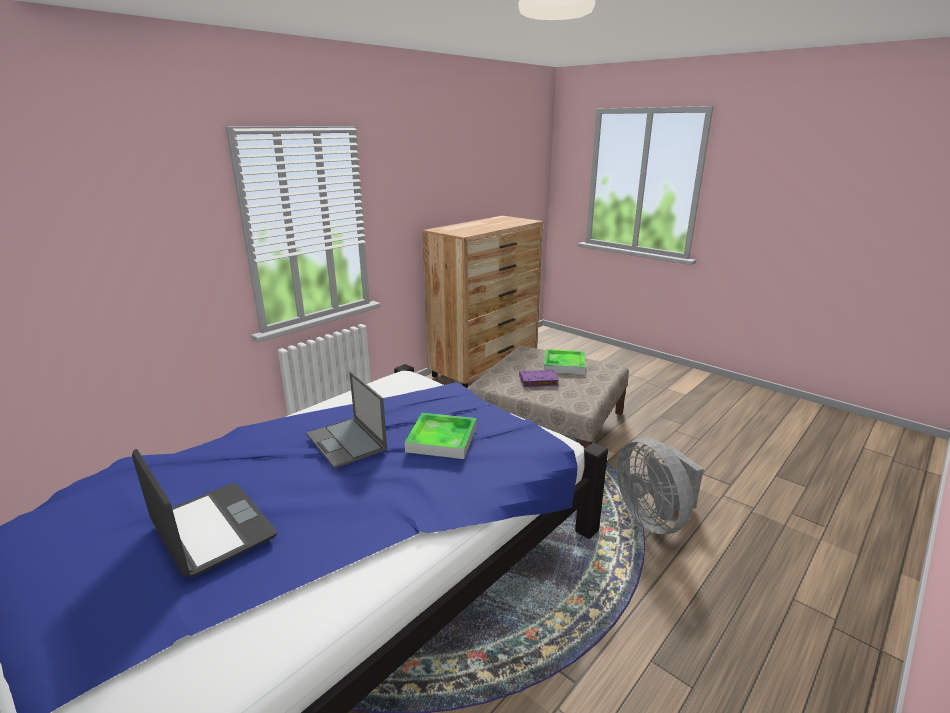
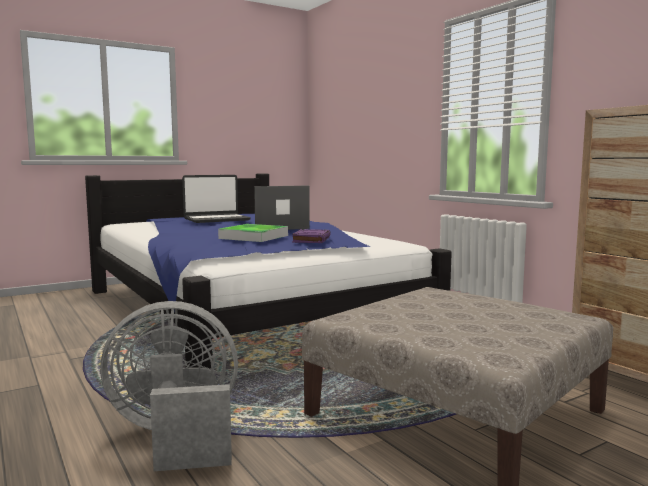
camera: 105 degrees right, 15 degrees down
purple book [519,370,559,387] -> purple book moved to [292,229,331,243]
tray [544,349,585,375] -> none

